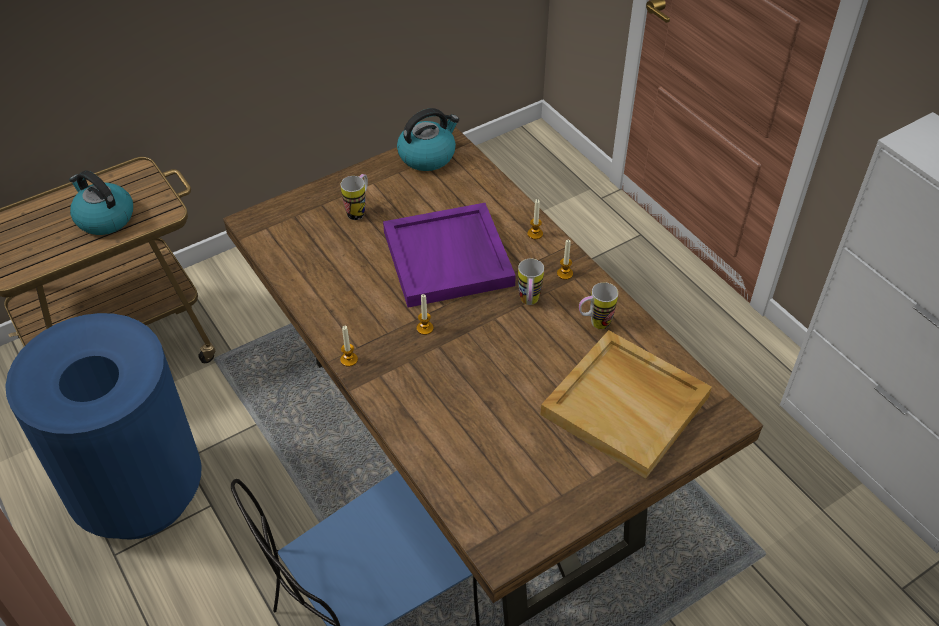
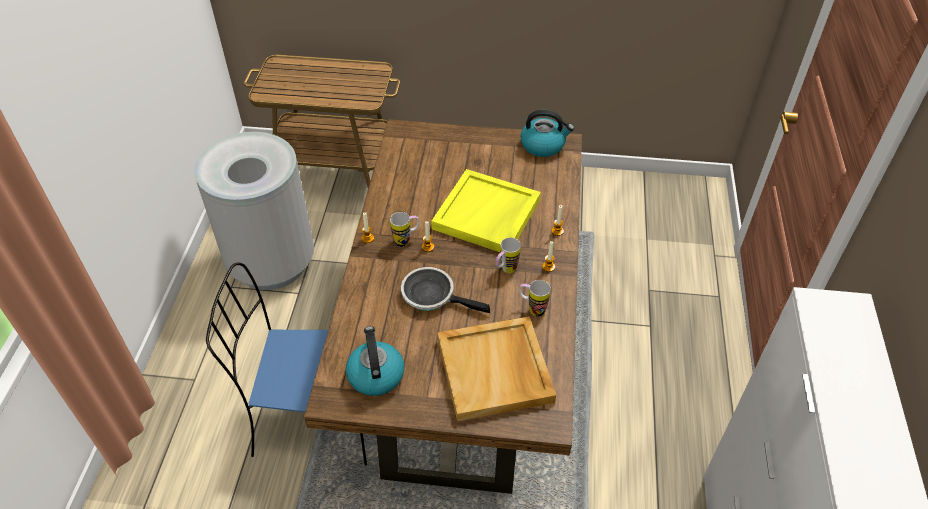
camera: 40 degrees right, 0 degrees up
blue trash can [5,313,201,540] -> grey trash can [194,132,314,290]
kettle [69,170,133,235] -> kettle moved to [346,326,404,396]
mug [341,174,368,220] -> mug moved to [390,212,419,247]
purple tray [383,203,516,308] -> yellow tray [431,169,541,252]
none -> frying pan [401,267,490,313]

